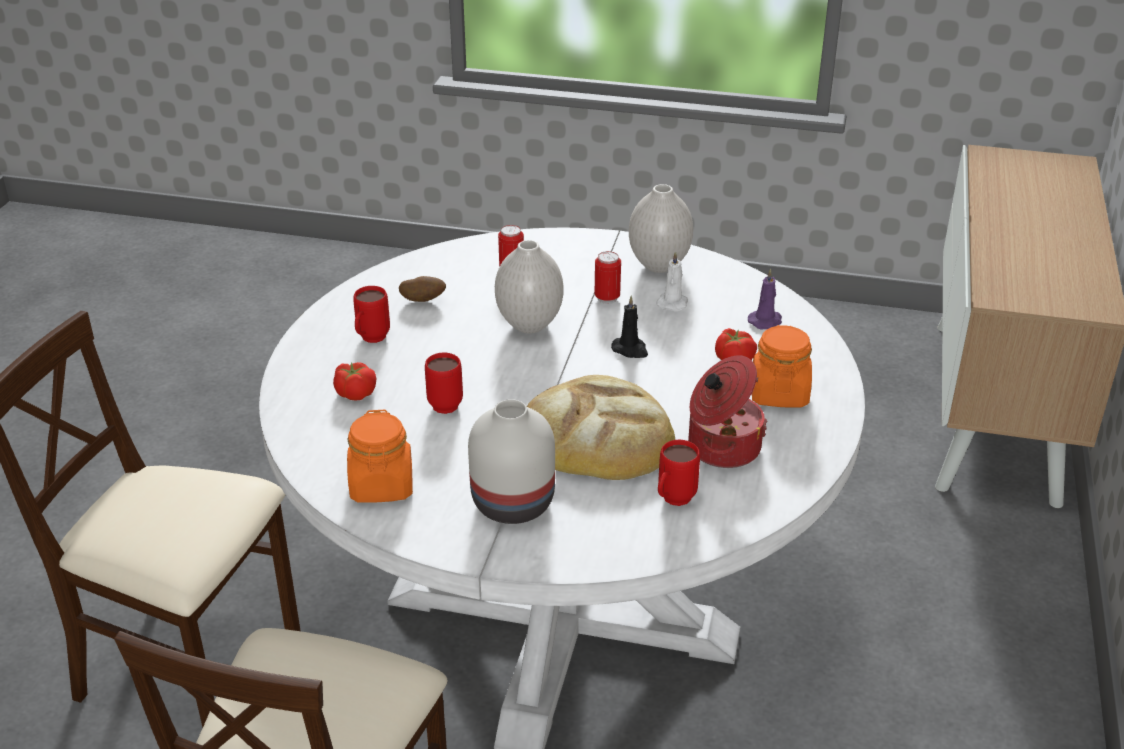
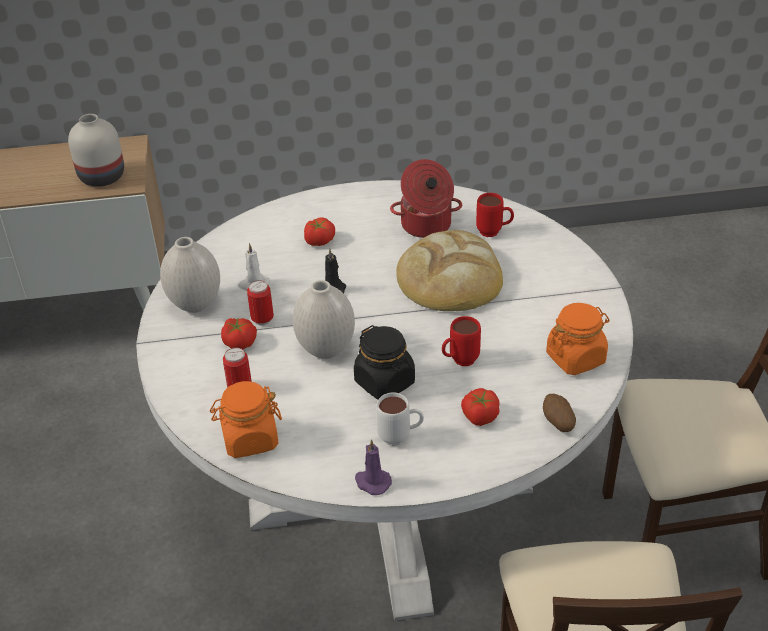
camera: 110 degrees left, 5 degrees up
red mug [353,286,390,343] -> white mug [376,393,424,446]
potato [399,276,446,302] -> potato moved to [543,394,576,432]
white vase [468,399,555,524] -> white vase moved to [68,114,124,187]
purple candle [748,269,782,330] -> purple candle moved to [355,439,392,495]
orange jar [752,325,812,407] -> orange jar moved to [210,381,282,458]
none -> tomato [221,318,257,349]
none -> black jar [354,325,415,400]

